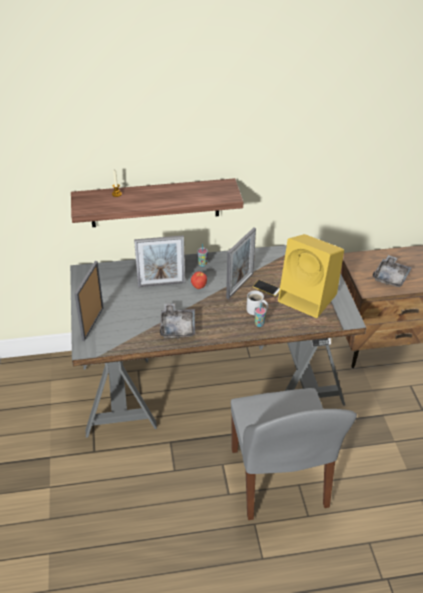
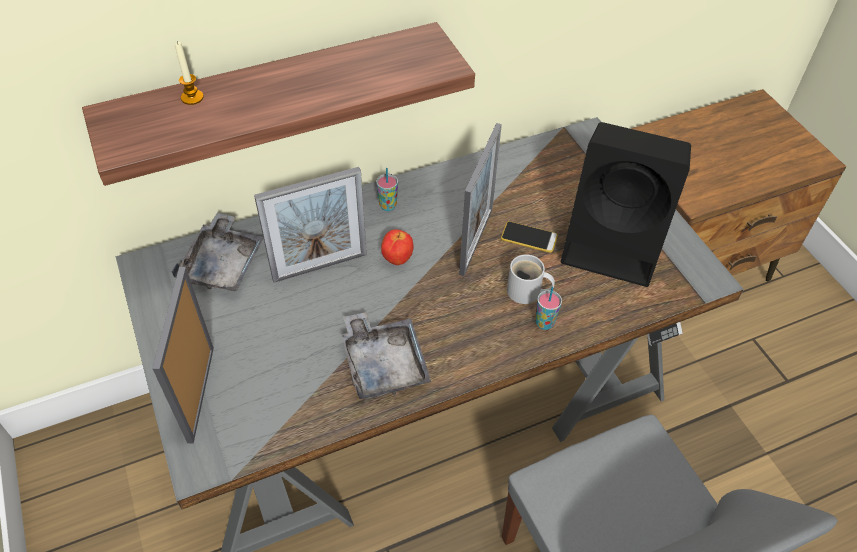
camera: 15 degrees left, 10 degrees up
yellow speaker [278,234,344,318] -> black speaker [561,122,691,287]
grey tray [373,255,412,287] -> grey tray moved to [171,213,263,291]

